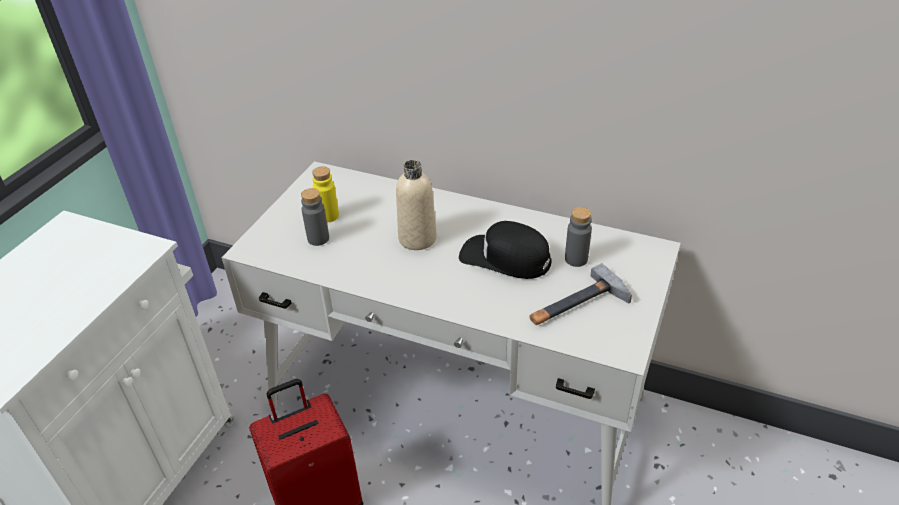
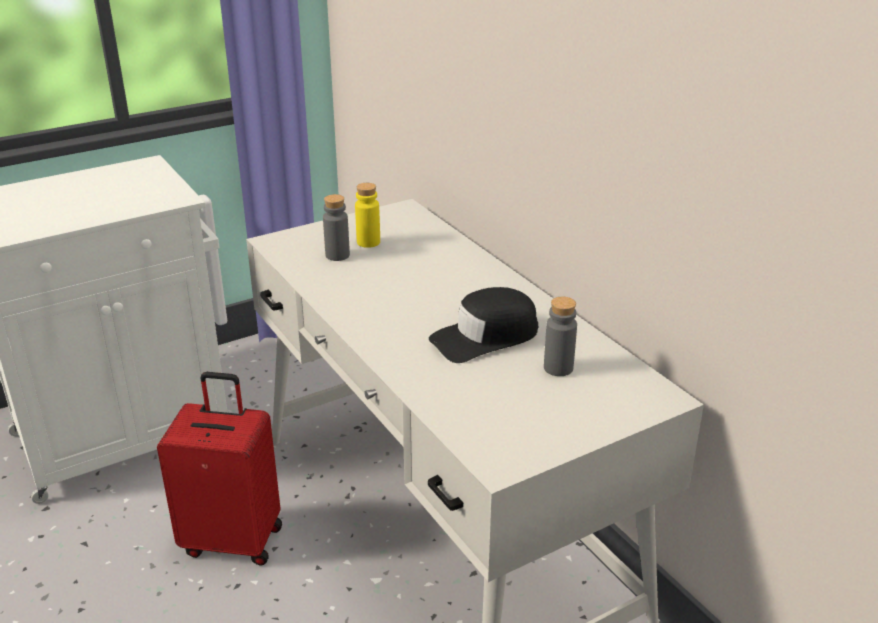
camera: 35 degrees right, 10 degrees down
beige bottle [396,160,437,250] -> none
black cap [459,221,551,279] -> black cap turned 90 degrees counterclockwise [429,287,538,363]
hammer [530,263,632,325] -> none

